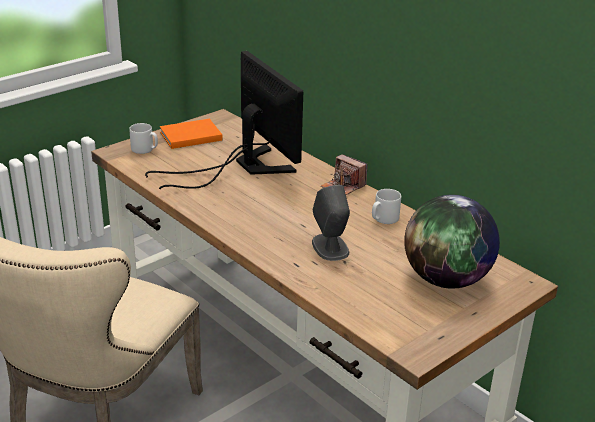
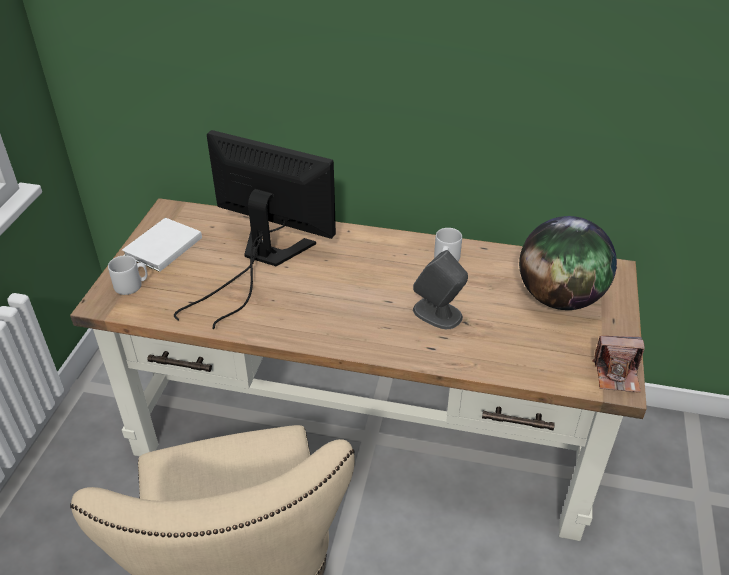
camera: 35 degrees left, 10 degrees up
orange book [160,119,223,149] -> white book [122,218,202,272]
camera [321,154,367,195] -> camera moved to [592,336,645,393]

